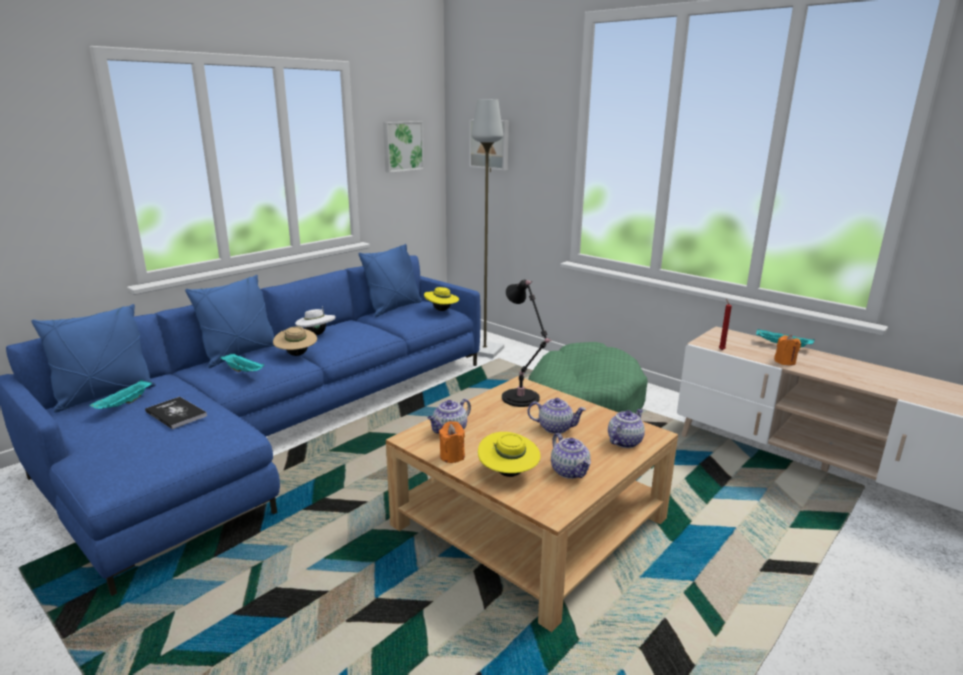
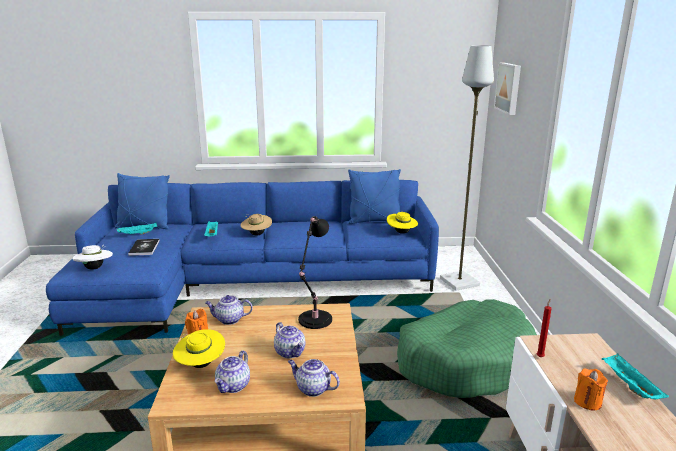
camera: 45 degrees right, 0 degrees up
blue pillow [185,275,274,368] -> none
white hat [295,307,335,335] -> white hat moved to [72,245,113,270]
picture [383,121,424,173] -> none
teapot [608,409,645,448] -> teapot turned 150 degrees counterclockwise [288,359,340,397]

